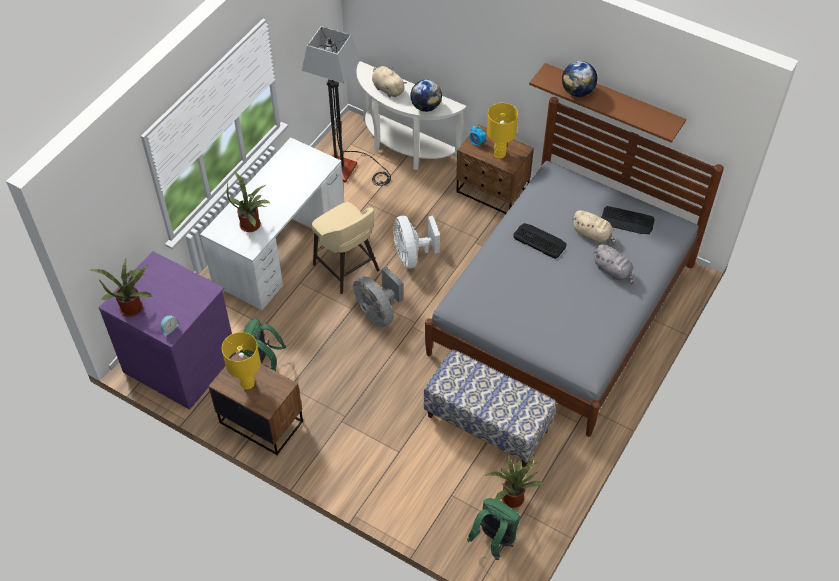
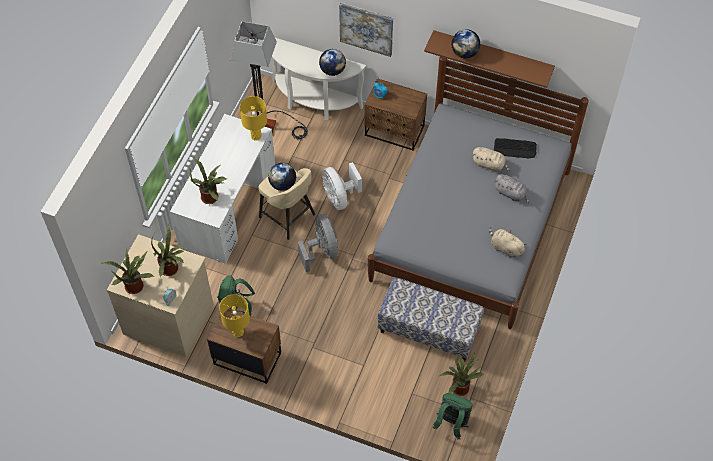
camera: 10 degrees left, 5 degrees up
purple dresser [99,251,236,410] -> beige dresser [107,234,214,357]
grey fan [353,266,403,327] -> grey fan turned 150 degrees counterclockwise [298,214,338,272]
beige plush toy [372,66,407,98] -> beige plush toy moved to [489,227,526,258]
yellow table lamp [487,103,518,158] -> yellow table lamp moved to [240,96,267,141]
keyboard [513,223,567,259] -> none
none -> potted plant [151,223,184,277]
none -> globe [268,163,296,191]
none -> picture [339,3,393,57]

